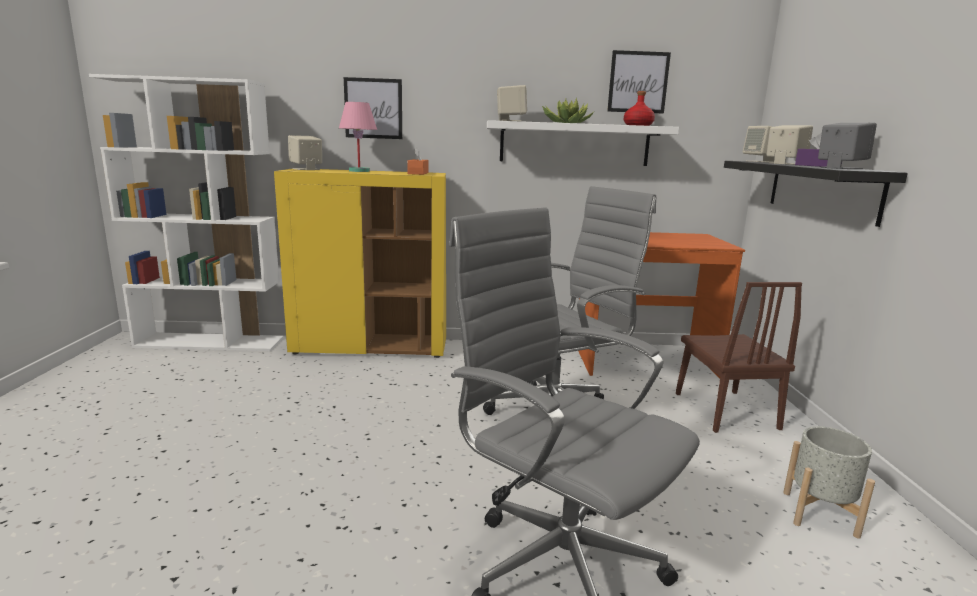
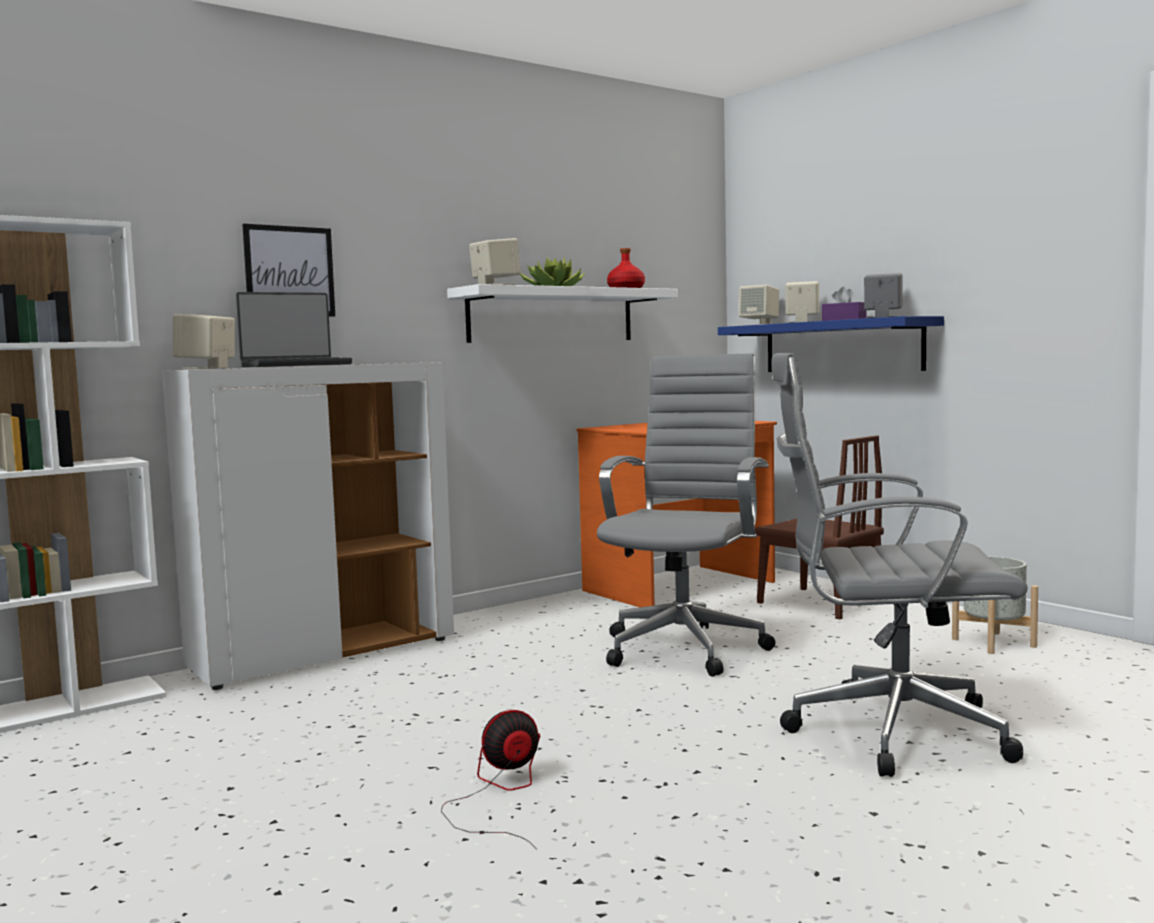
camera: 35 degrees left, 10 degrees down
yellow cabinet [274,168,446,358] -> white cabinet [162,362,454,690]
pink table lamp [339,102,377,172] -> laptop [236,292,352,367]
orange tissue box [407,147,429,175] -> none
picture [607,50,671,113] -> none
black shelf [724,161,908,227] -> blue shelf [718,316,944,372]
none -> fan [441,710,540,850]

